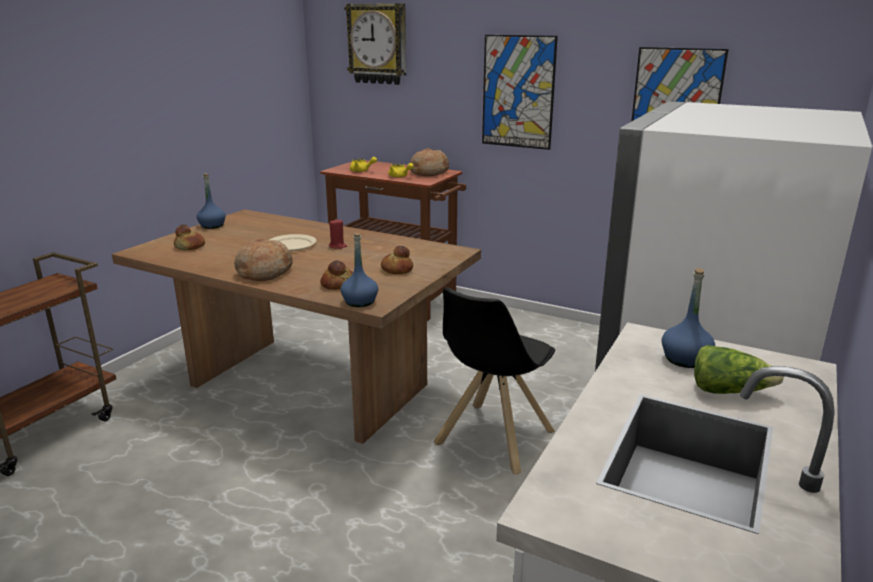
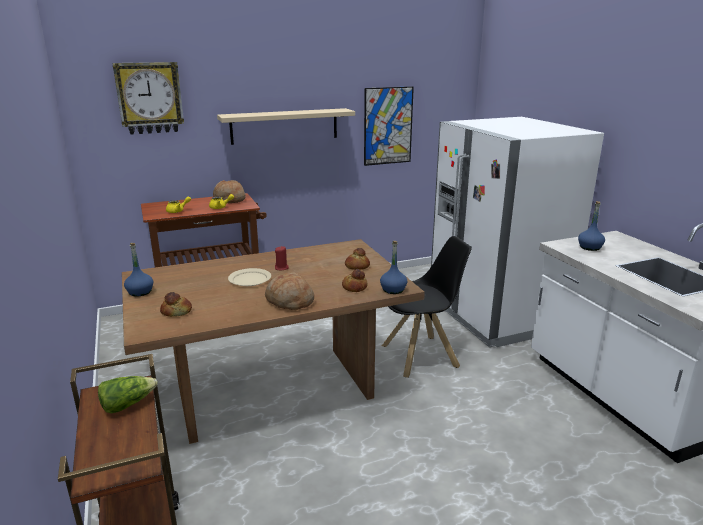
camera: 50 degrees left, 0 degrees up
black chair [434,287,555,474] -> black chair turned 90 degrees counterclockwise [382,236,472,378]
picture [482,35,558,150] -> beige shelf [217,108,355,145]
lettuce [694,345,784,394] -> lettuce moved to [98,376,158,413]

